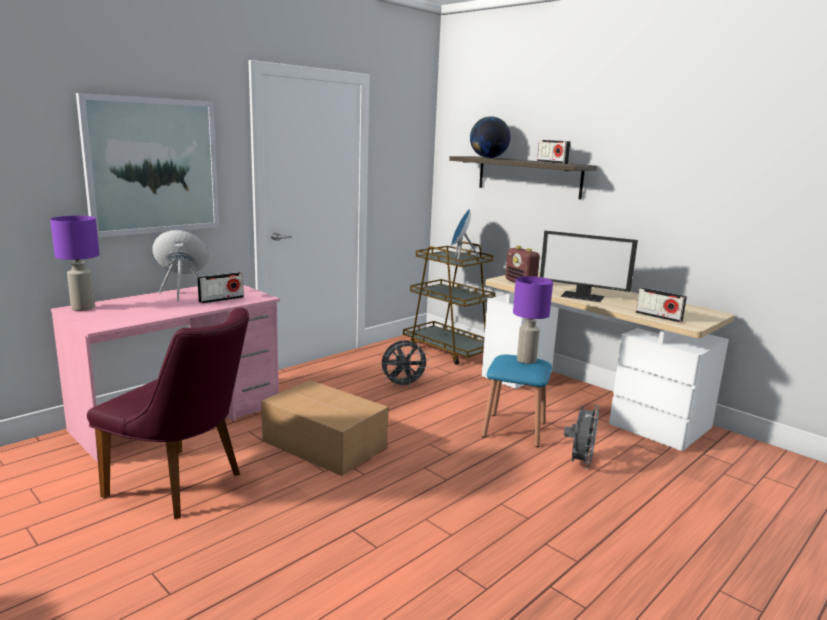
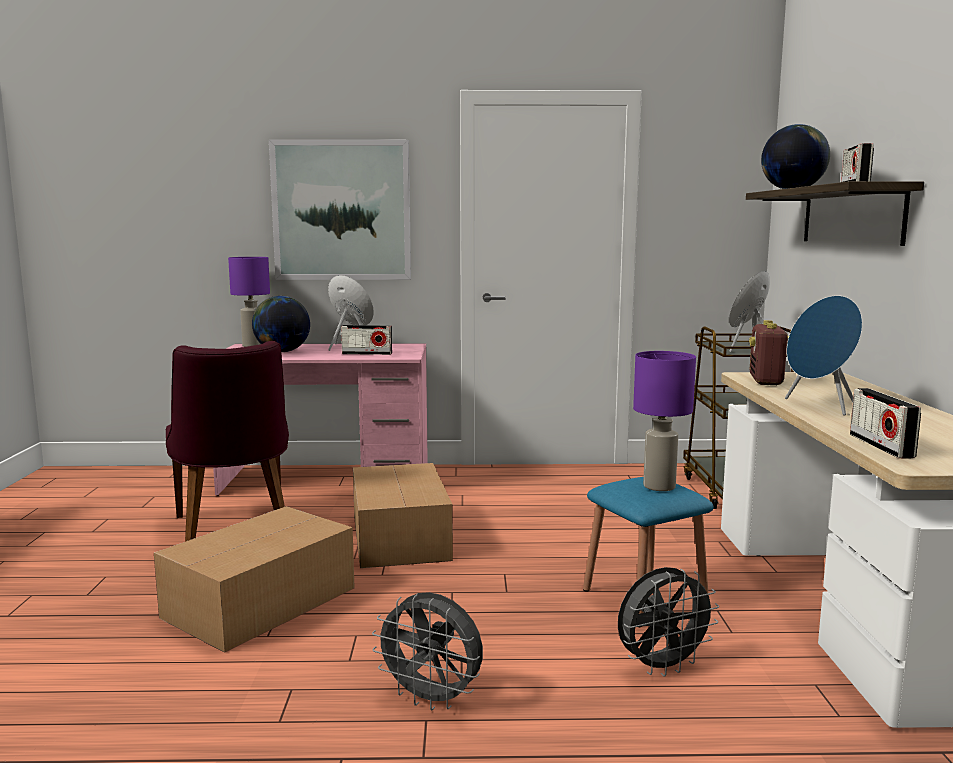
camera: 45 degrees right, 5 degrees down
grey fan [382,340,430,389] -> grey fan moved to [372,592,483,710]
monitor [540,231,638,302] -> blue speaker [785,295,863,415]
none -> cardboard box [154,506,355,653]
none -> globe [252,296,310,352]

